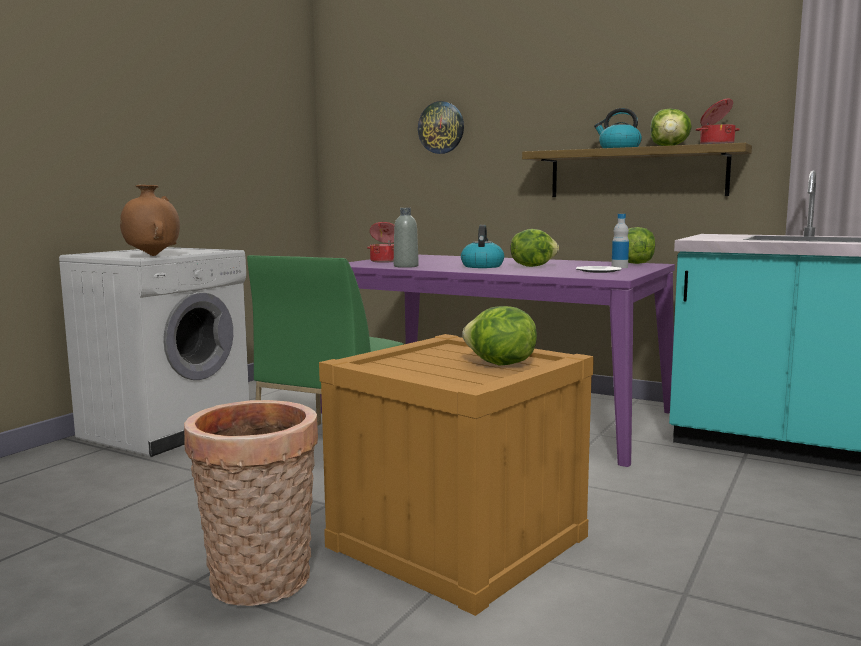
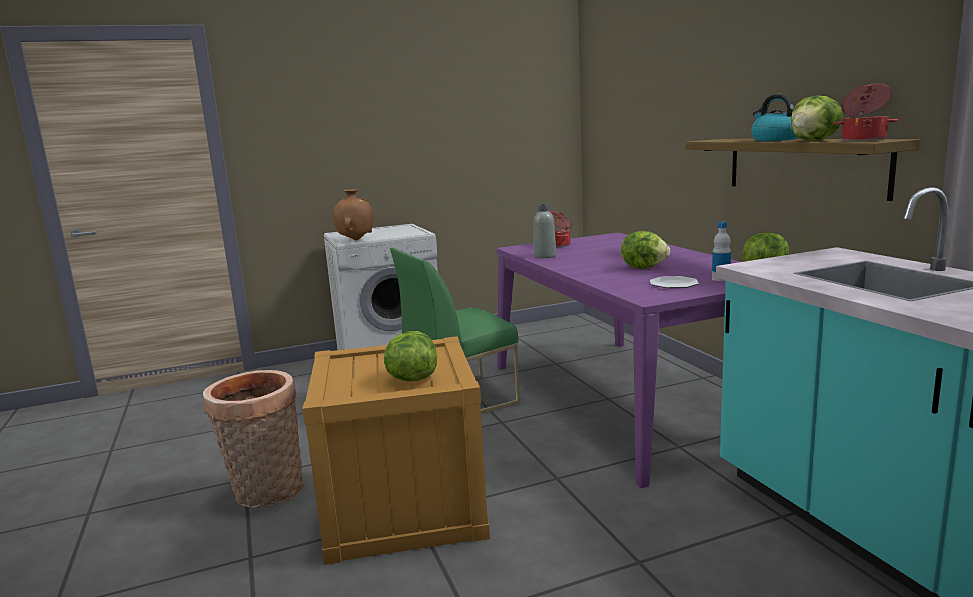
camera: 40 degrees right, 5 degrees up
wall clock [418,101,464,154] -> none
kettle [461,225,504,268] -> none

